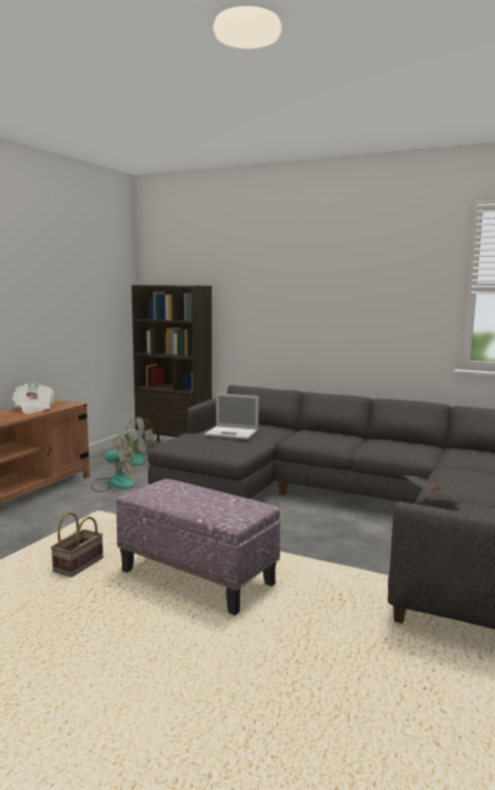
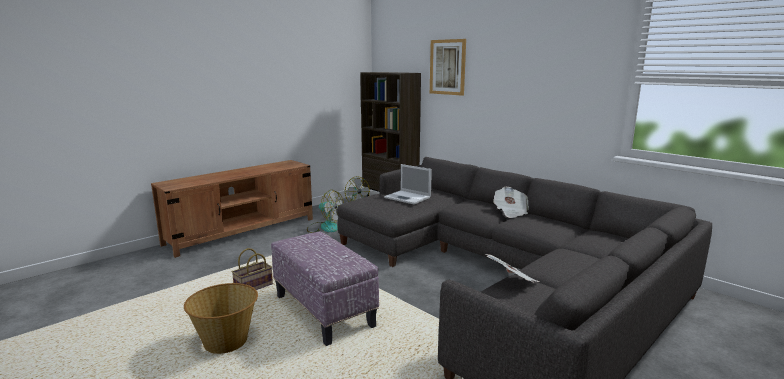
camera: 20 degrees right, 5 degrees up
newspaper [12,382,54,414] -> newspaper moved to [493,187,529,218]
none -> basket [184,283,258,354]
none -> picture [430,39,466,96]

